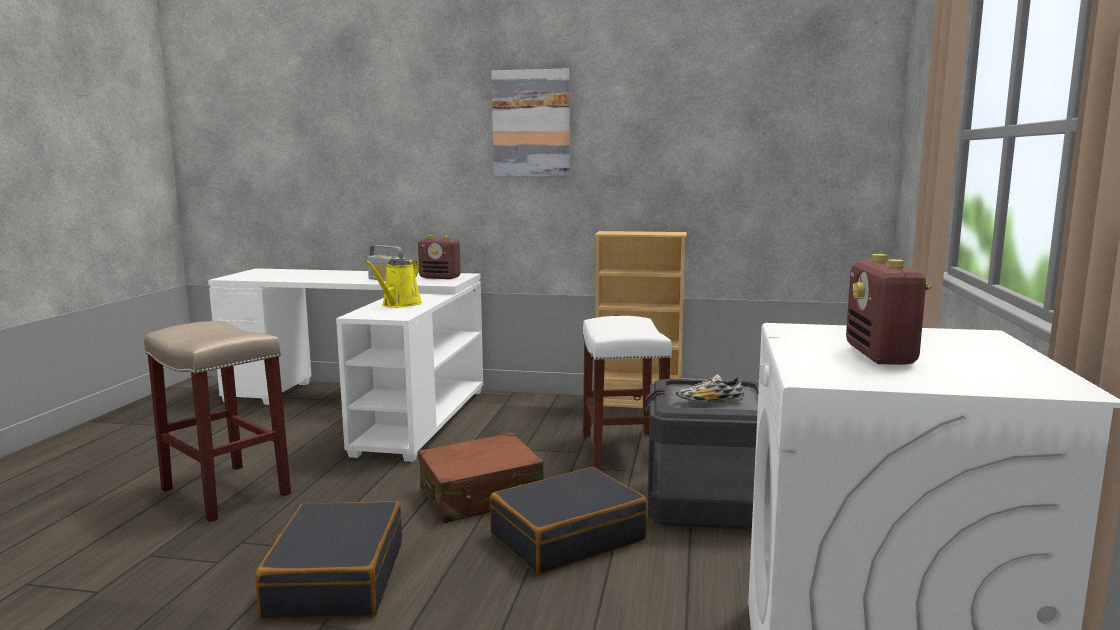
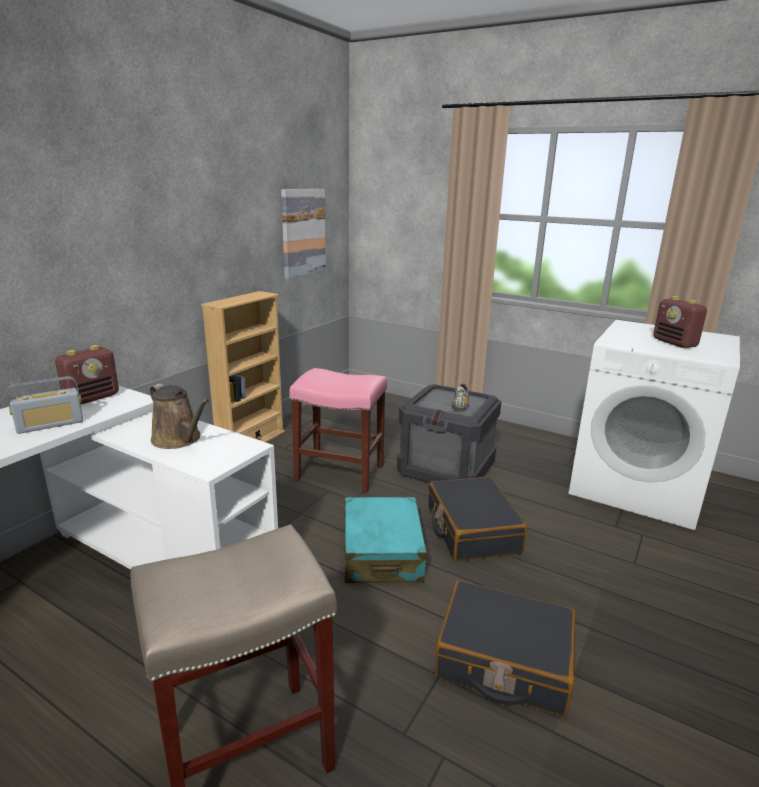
camera: 70 degrees left, 10 degrees up
yellow watering can [364,259,422,308] -> brown watering can [149,383,209,449]
brown suitcase [418,433,544,523] -> turquoise suitcase [344,497,427,583]
picture [491,68,570,177] -> picture moved to [281,189,326,279]
white stool [582,316,672,470] -> pink stool [289,368,387,493]
radio [846,254,932,365] -> radio turned 45 degrees clockwise [653,296,707,348]

